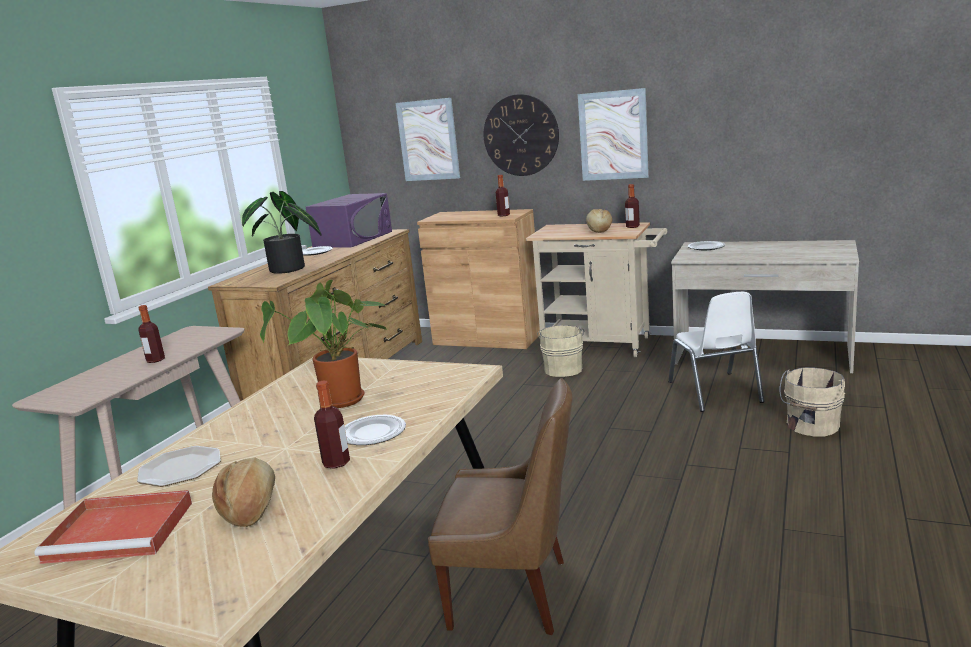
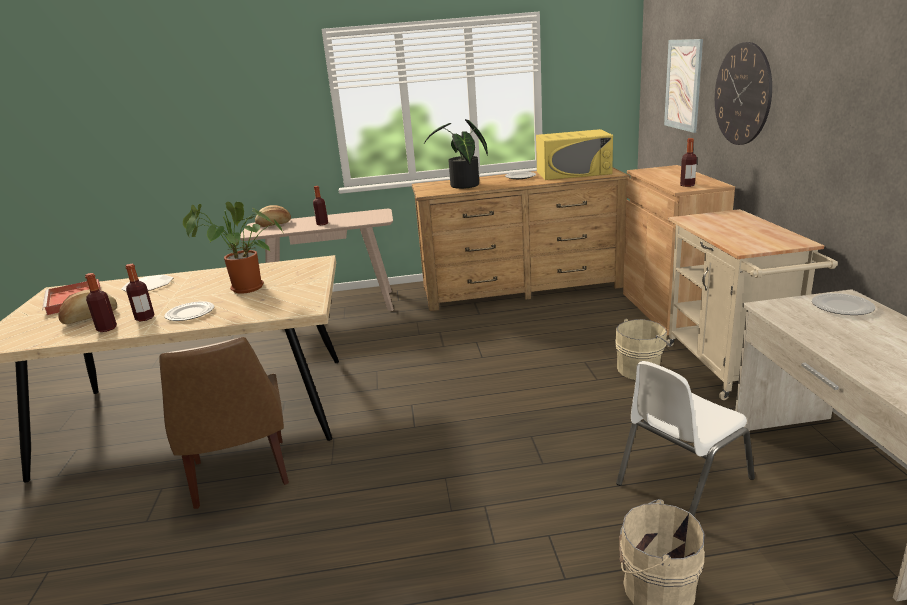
camera: 60 degrees right, 5 degrees up
purple microwave [306,193,392,248] -> yellow microwave [536,129,613,180]
picture [578,88,649,181] -> none
bread [586,209,612,233] -> bread moved to [255,205,291,227]
bottle [625,184,640,228] -> bottle moved to [85,273,117,332]

